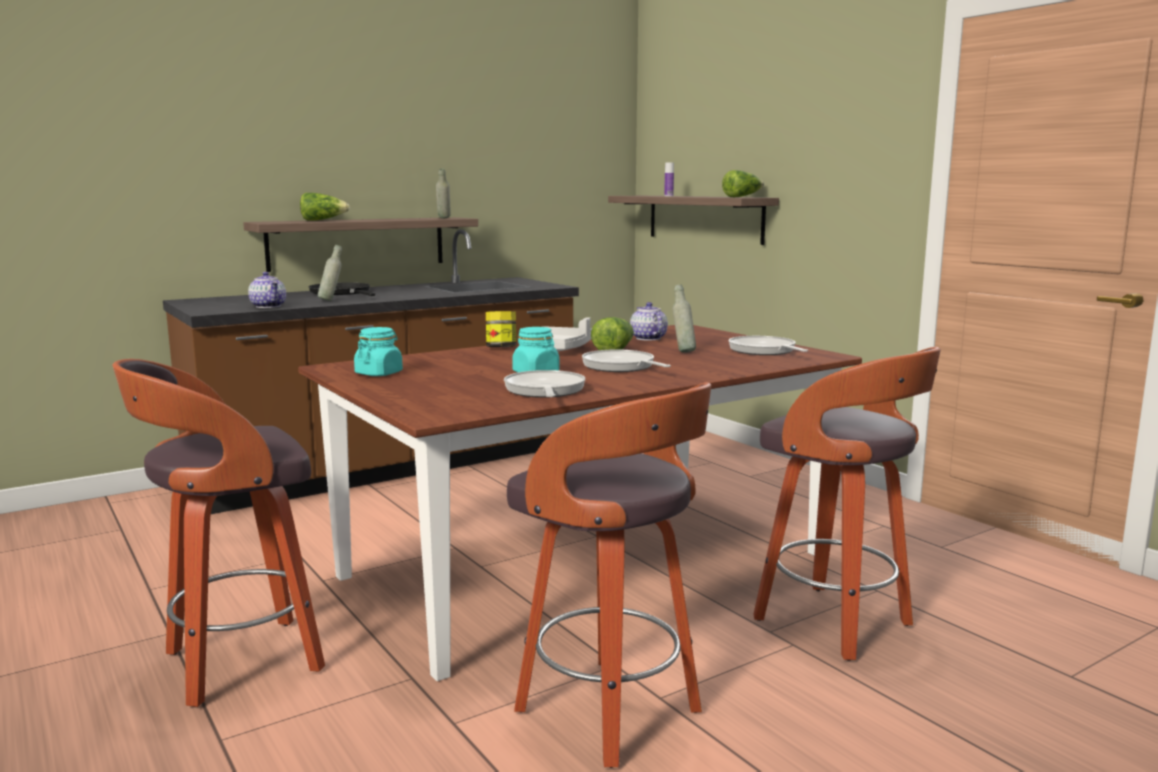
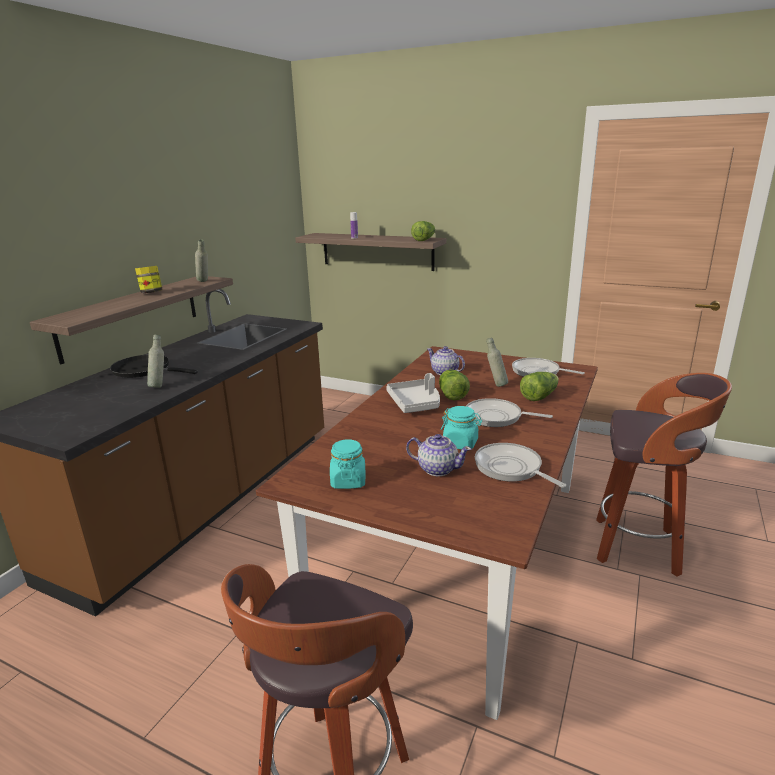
camera: 30 degrees left, 10 degrees up
teapot [248,272,286,308] -> teapot moved to [406,434,471,476]
lettuce [300,193,350,221] -> lettuce moved to [520,372,559,401]
jar [486,311,516,347] -> jar moved to [135,266,163,293]
stool [507,382,711,768] -> none

